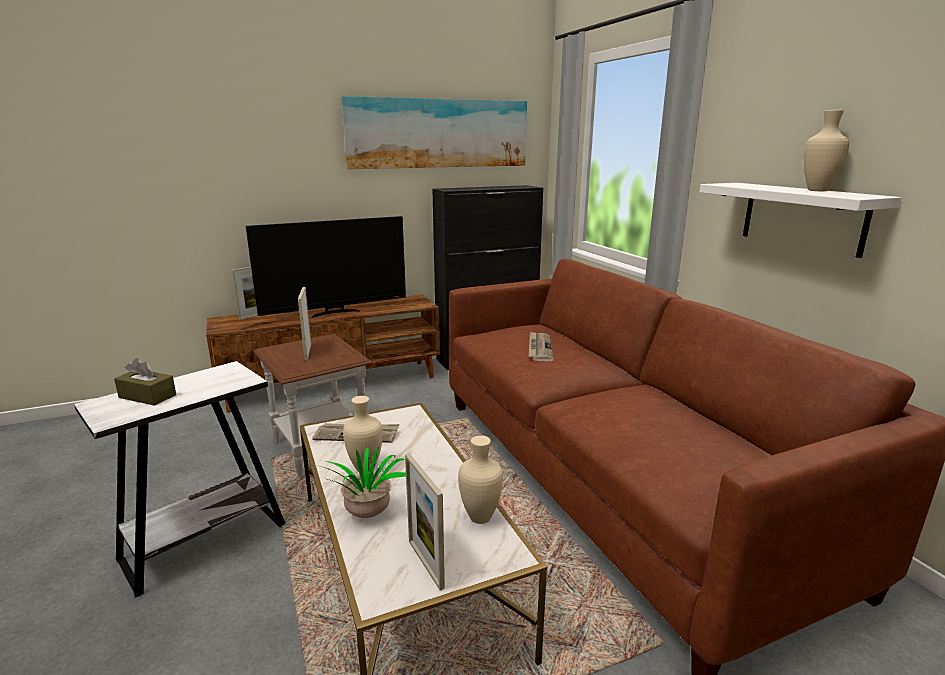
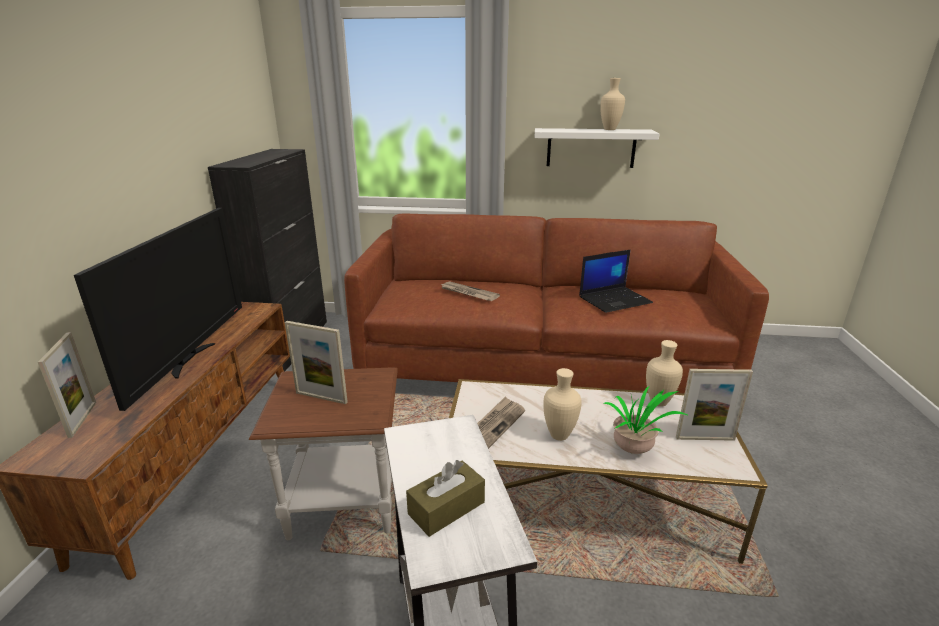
camera: 60 degrees left, 5 degrees up
picture [341,96,527,169] -> none
none -> laptop [579,249,653,313]

